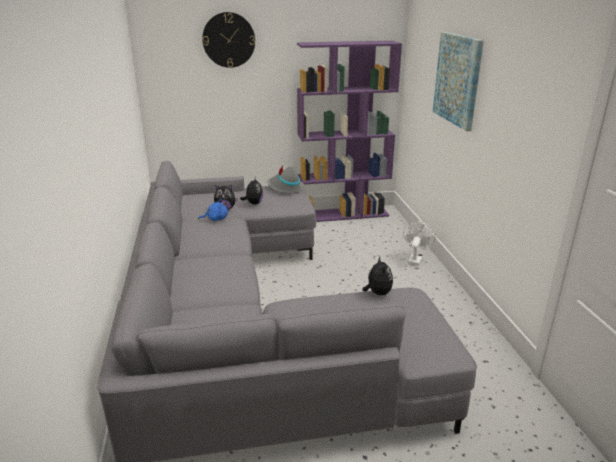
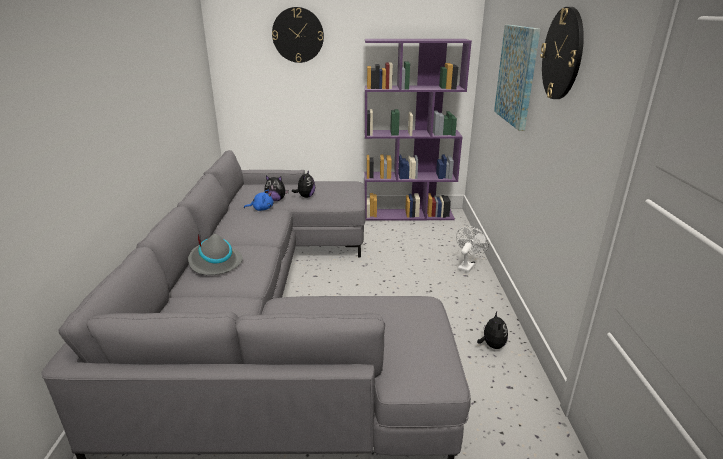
camera: 10 degrees right, 0 degrees up
grey hat [267,166,305,193] -> grey hat moved to [188,234,243,275]
plush toy [362,257,393,295] -> plush toy moved to [477,312,508,349]
none -> wall clock [540,7,584,99]

